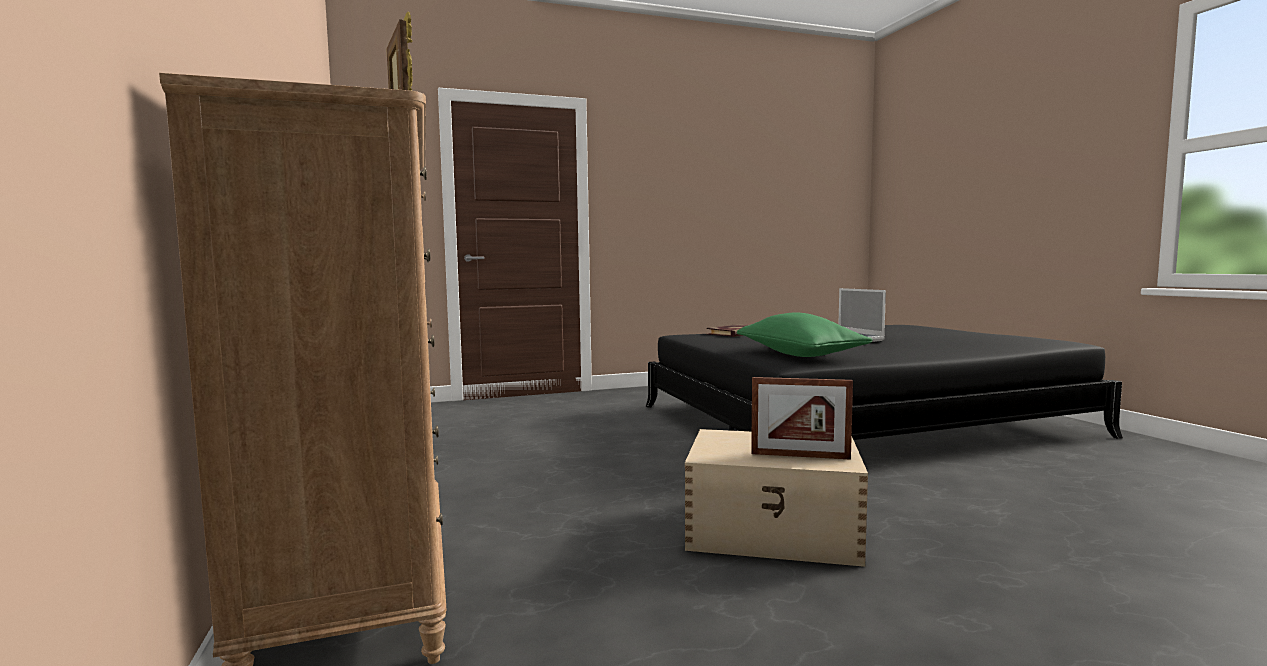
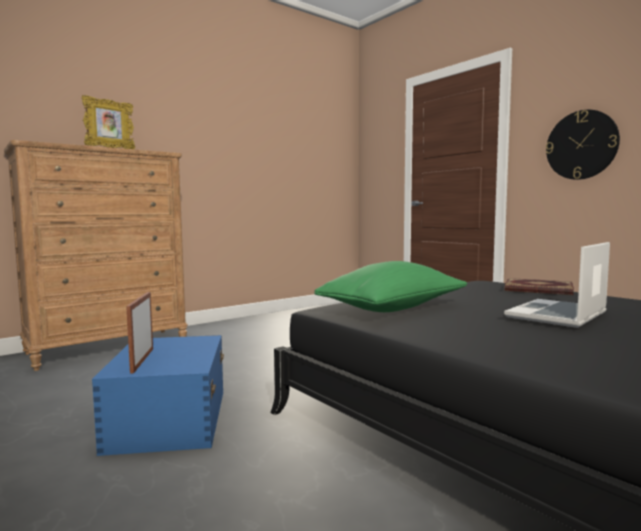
camera: 70 degrees right, 0 degrees up
beige storage box [685,429,868,567] -> blue storage box [92,335,224,456]
none -> wall clock [546,110,620,180]

